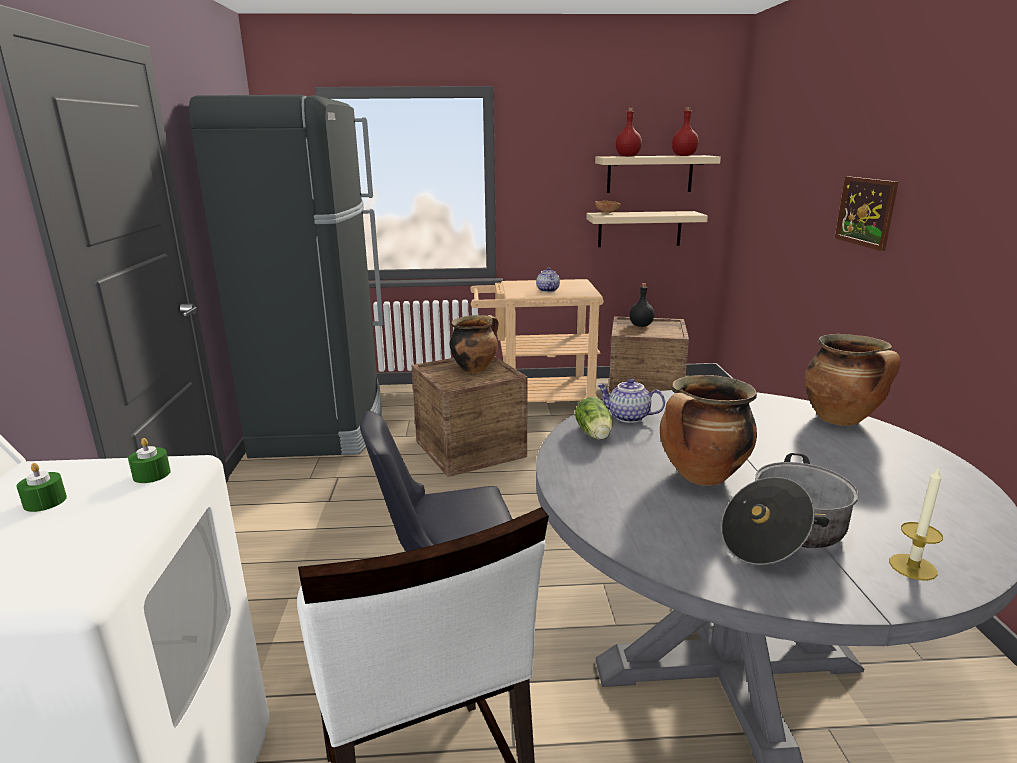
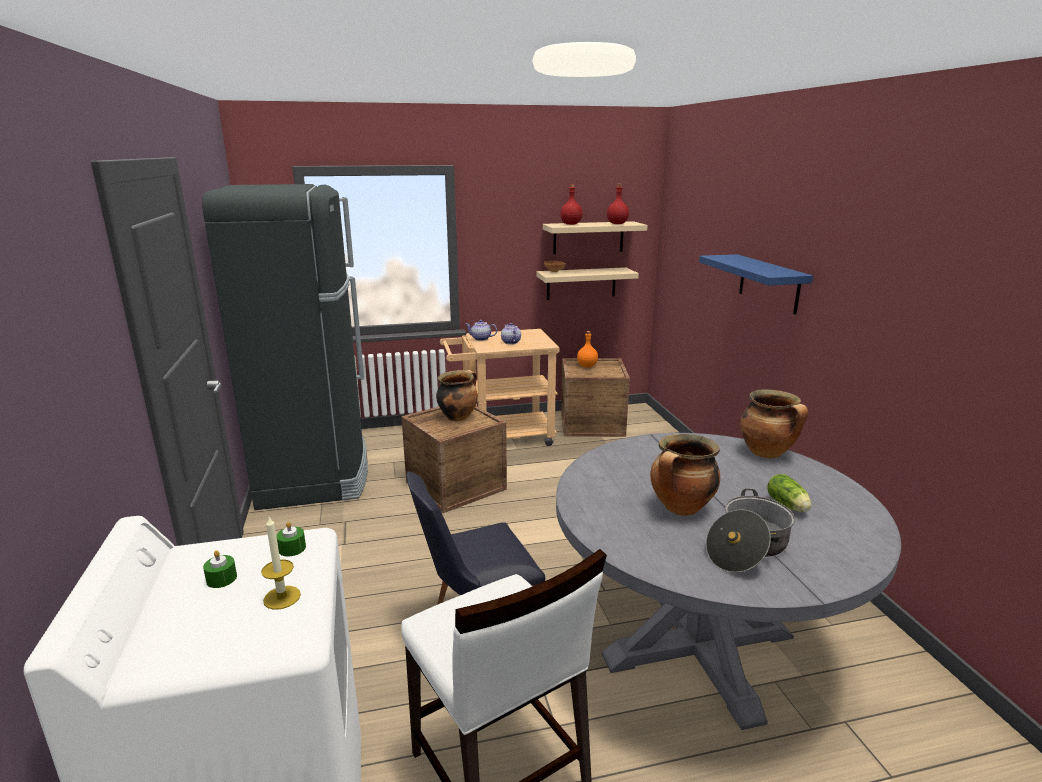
camera: 10 degrees left, 0 degrees up
lettuce [575,397,612,440] -> lettuce moved to [767,474,812,512]
teapot [597,378,665,423] -> teapot moved to [466,320,497,341]
black bottle [629,283,655,327] -> orange bottle [577,331,598,368]
picture [835,176,899,251] -> blue shelf [699,254,813,315]
candle [889,467,943,581] -> candle moved to [261,515,301,610]

